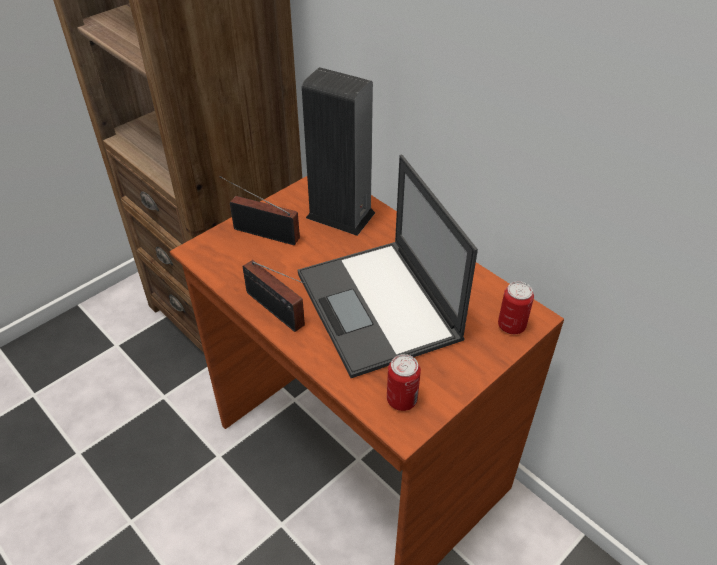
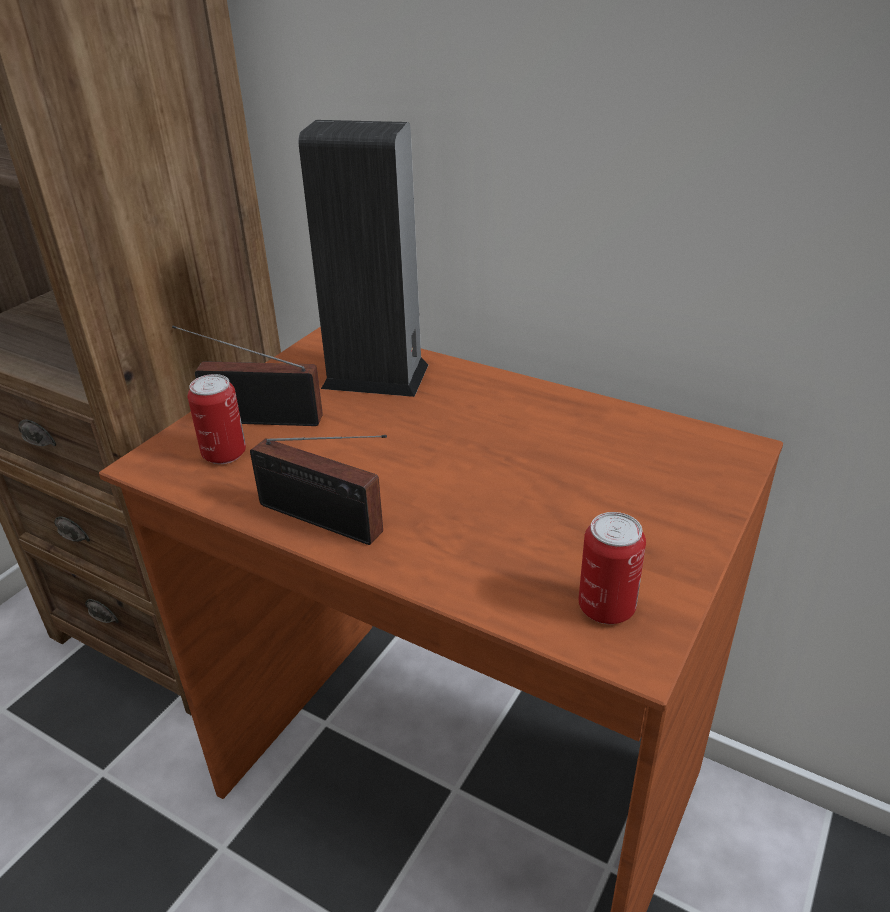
camera: 15 degrees left, 10 degrees down
laptop [298,155,478,378] -> none
can [498,281,534,334] -> can moved to [187,374,246,464]

